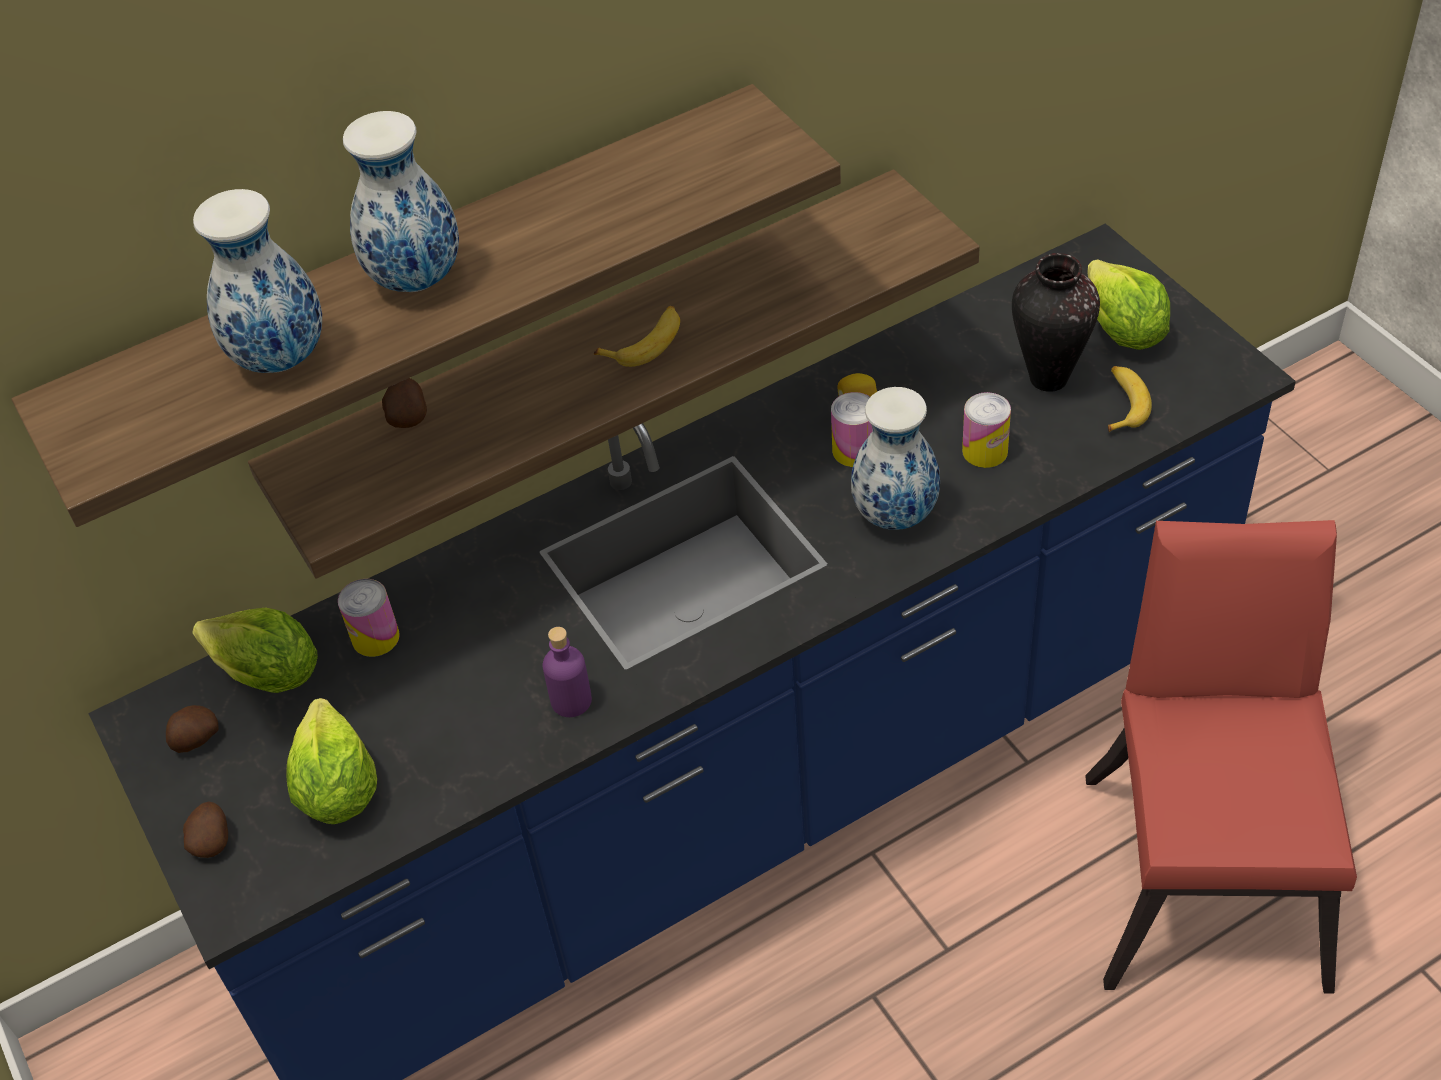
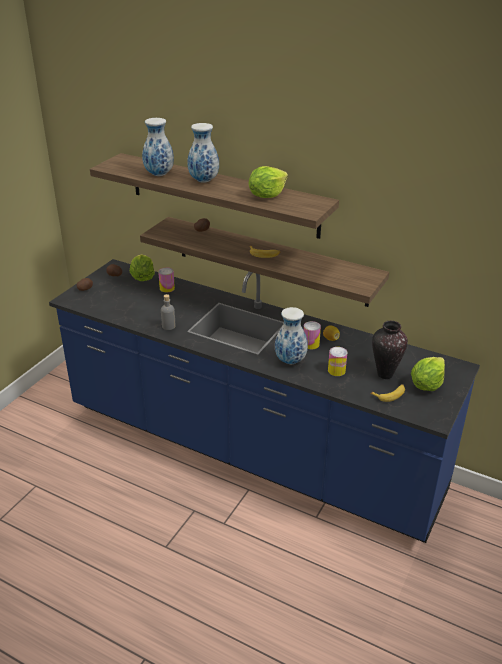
camera: 55 degrees right, 15 degrees down
lettuce [286,698,377,824] -> lettuce moved to [248,166,288,198]
purple bottle [543,627,592,717] -> grey bottle [161,294,176,330]
red chair [1085,520,1357,994] -> none

